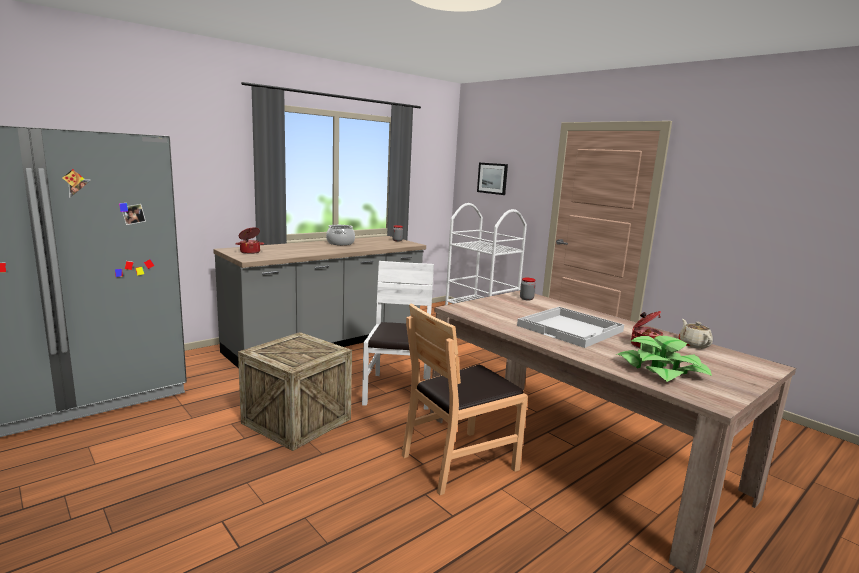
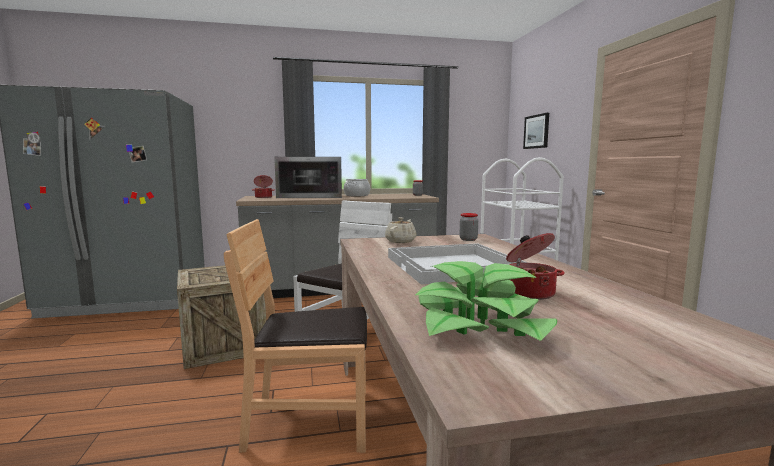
camera: 30 degrees right, 5 degrees down
beige teapot [679,319,713,349] -> beige teapot moved to [385,217,416,243]
none -> microwave [274,157,342,198]

